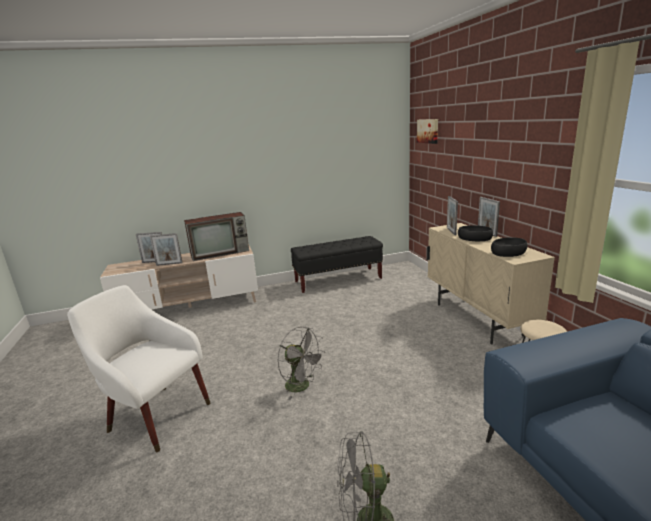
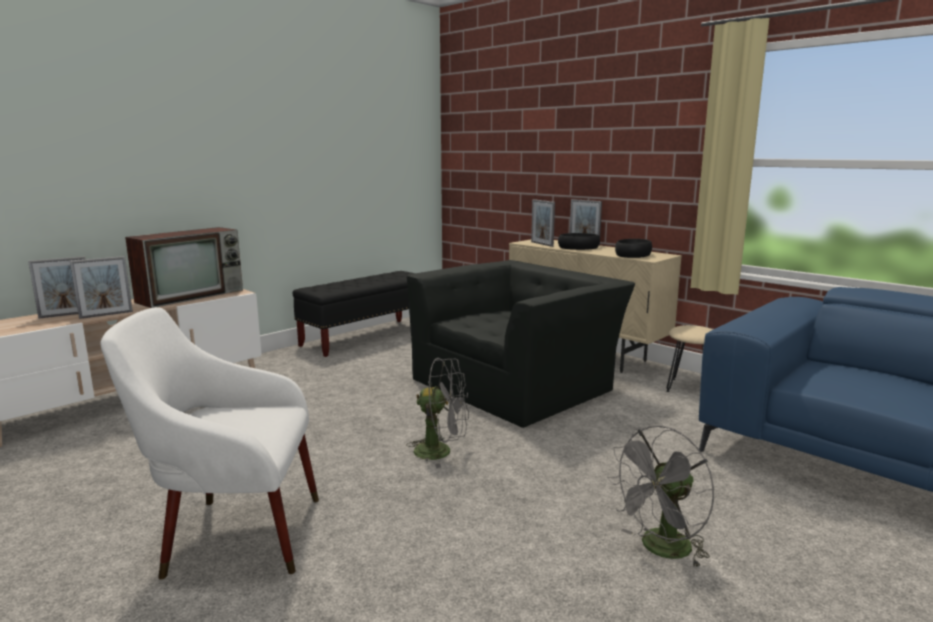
camera: 30 degrees left, 5 degrees down
picture [417,119,438,144] -> none
none -> black armchair [407,260,635,428]

